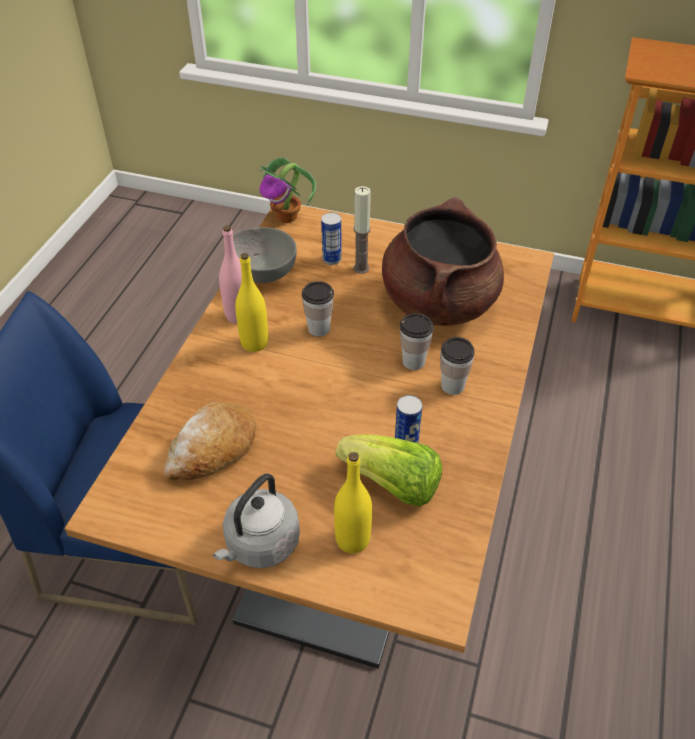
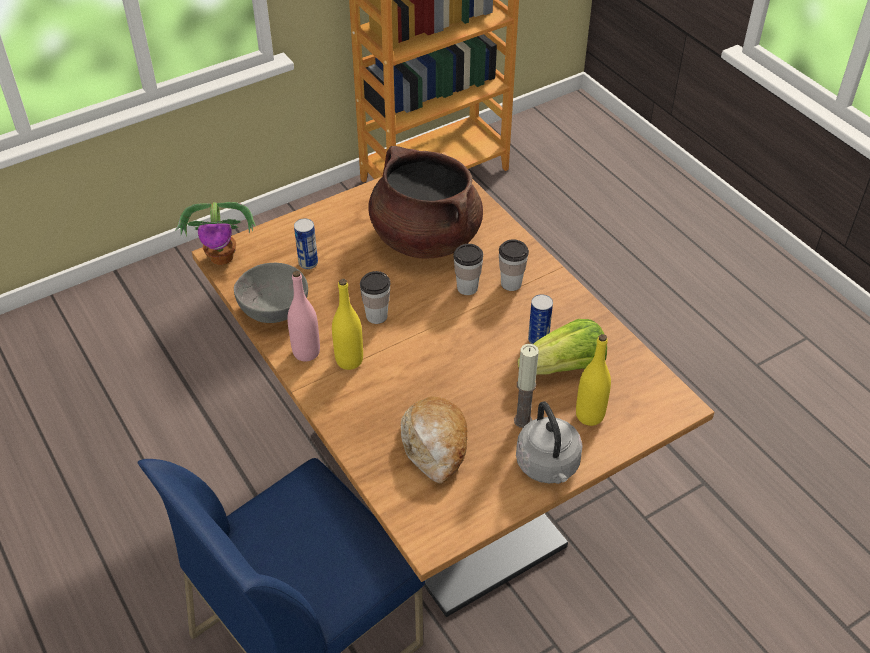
camera: 50 degrees left, 0 degrees up
candle [353,186,371,274] -> candle moved to [514,344,539,428]

